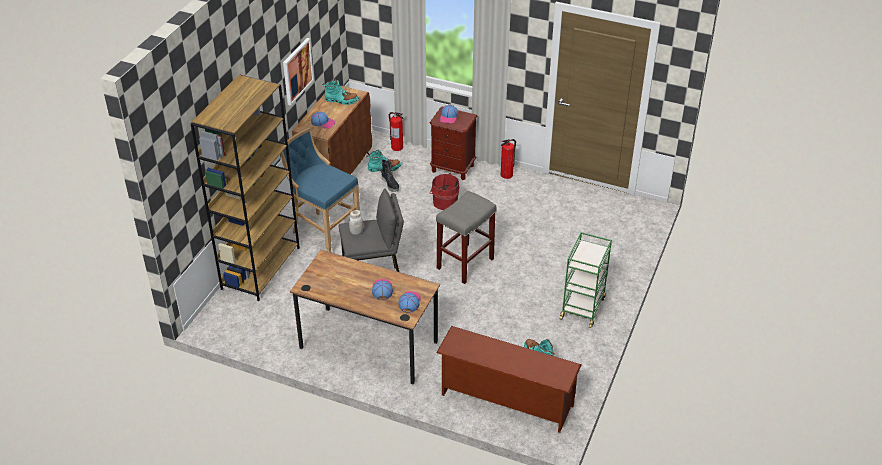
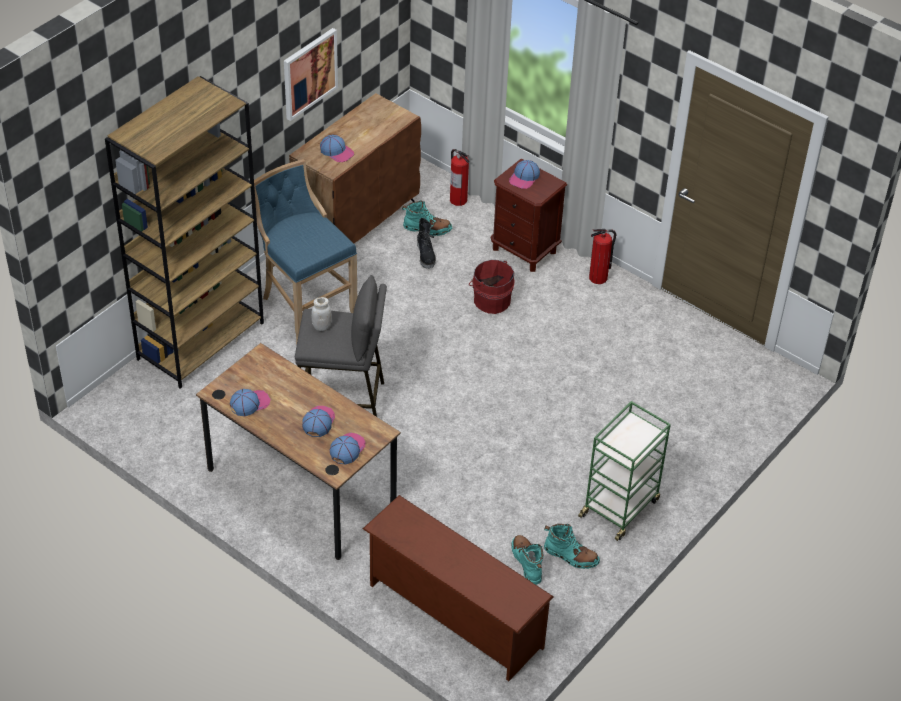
camera: 15 degrees right, 5 degrees up
turquoise boot [322,79,359,105] -> turquoise boot moved to [544,524,600,569]
grey stool [436,191,497,284] -> none
none -> cap [230,389,271,416]

